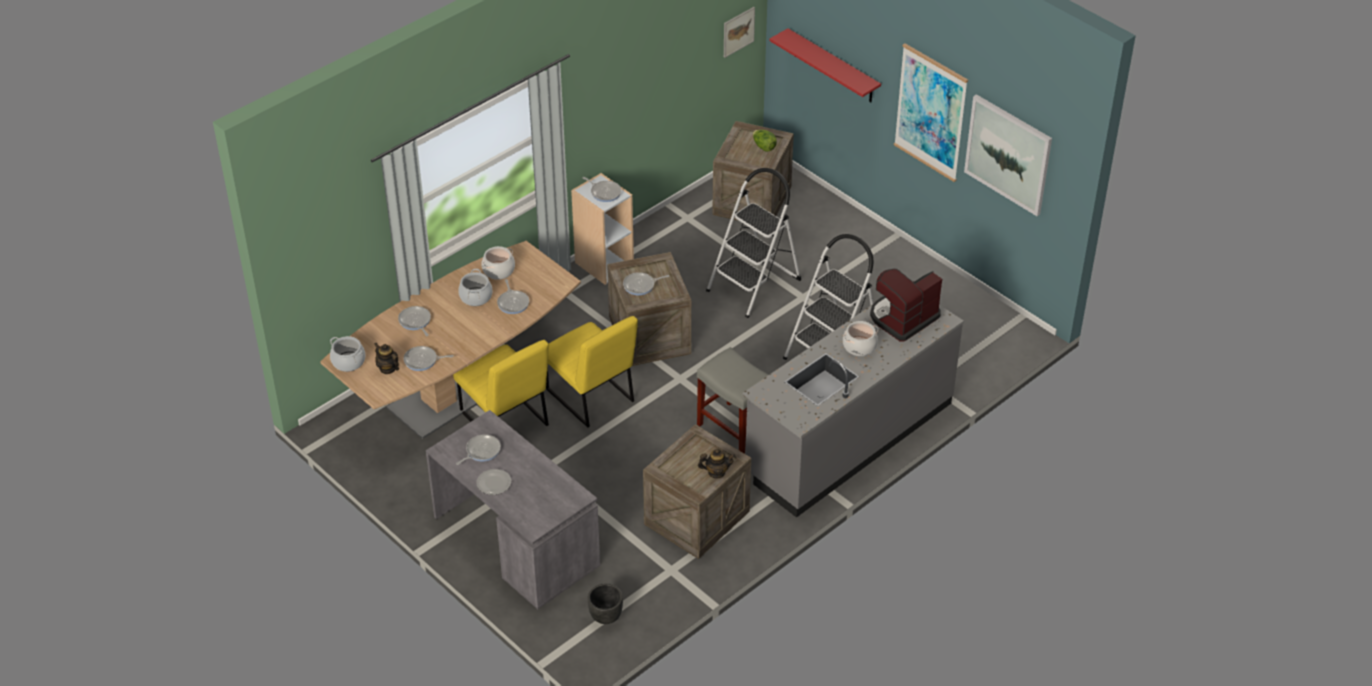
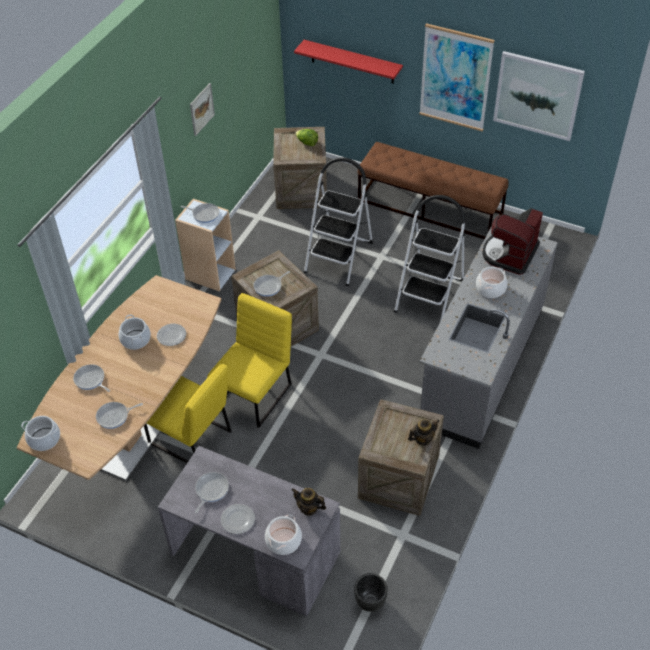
camera: 20 degrees left, 5 degrees up
teapot [374,343,399,374] -> teapot moved to [291,488,326,516]
cooking pot [482,246,515,280] -> cooking pot moved to [265,515,302,555]
frying pan [497,279,529,314] -> plate [157,324,186,346]
yellow chair [546,316,638,428] -> yellow chair turned 90 degrees counterclockwise [207,293,292,428]
grey stool [697,347,769,454] -> none
picture [724,7,755,58] -> picture moved to [190,83,215,136]
none -> brown bench [358,142,508,239]

